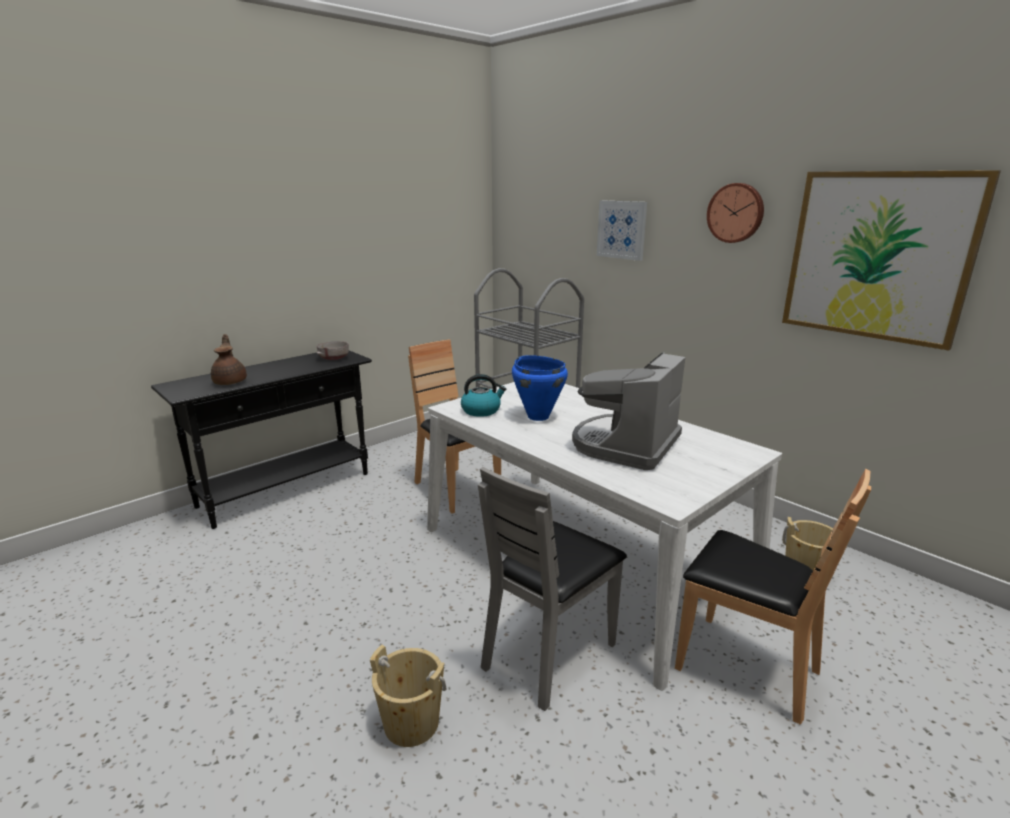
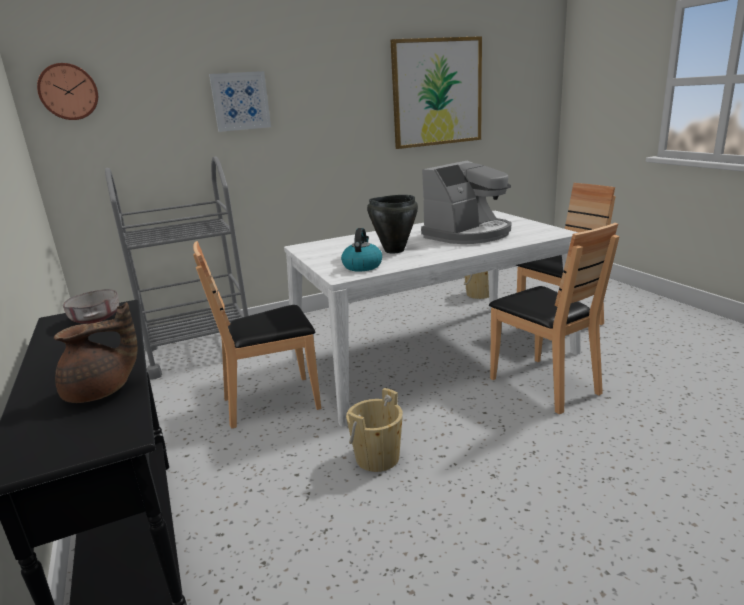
camera: 70 degrees left, 0 degrees up
brown teapot [211,334,247,385] -> brown teapot turned 150 degrees clockwise [54,302,137,403]
beige bucket [370,645,446,747] -> beige bucket moved to [346,388,403,472]
grey chair [478,467,627,711] -> brown chair [489,223,620,414]
blue cooking pot [512,355,568,421] -> black cooking pot [367,195,418,253]
coffee machine [572,352,686,470] -> coffee machine turned 90 degrees counterclockwise [421,161,511,244]
wall clock [707,183,764,243] -> wall clock moved to [37,63,98,120]

